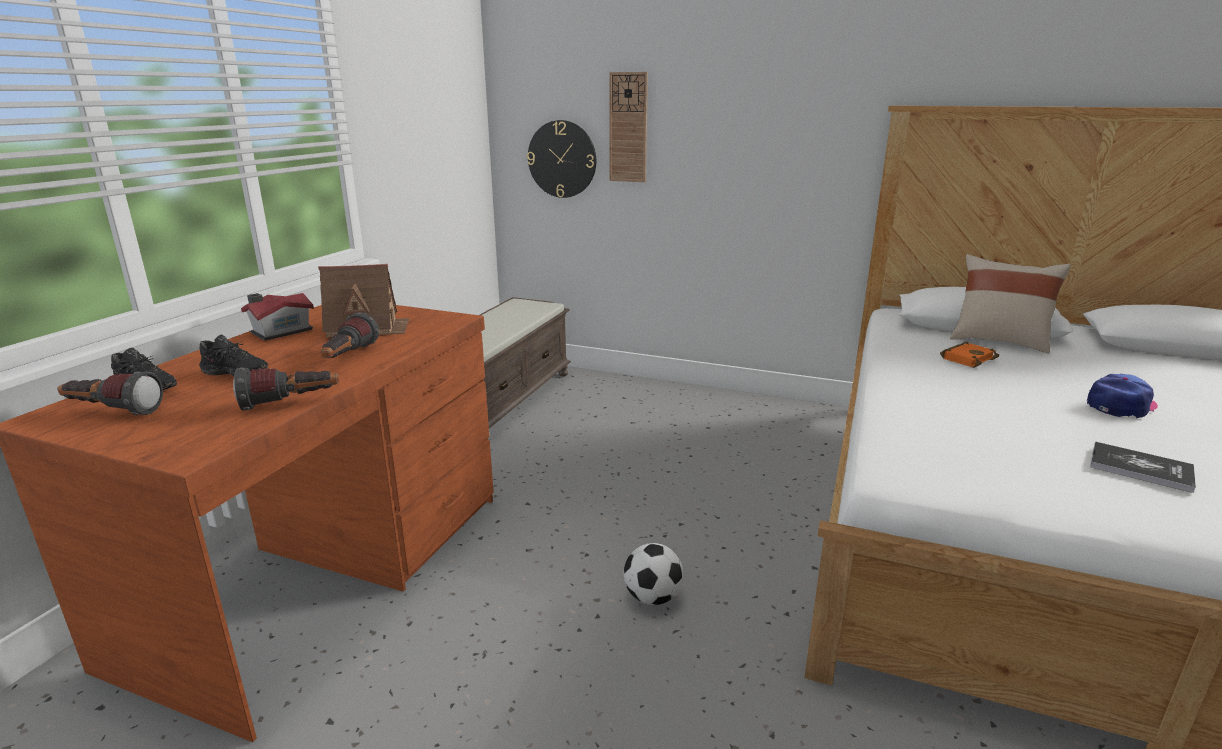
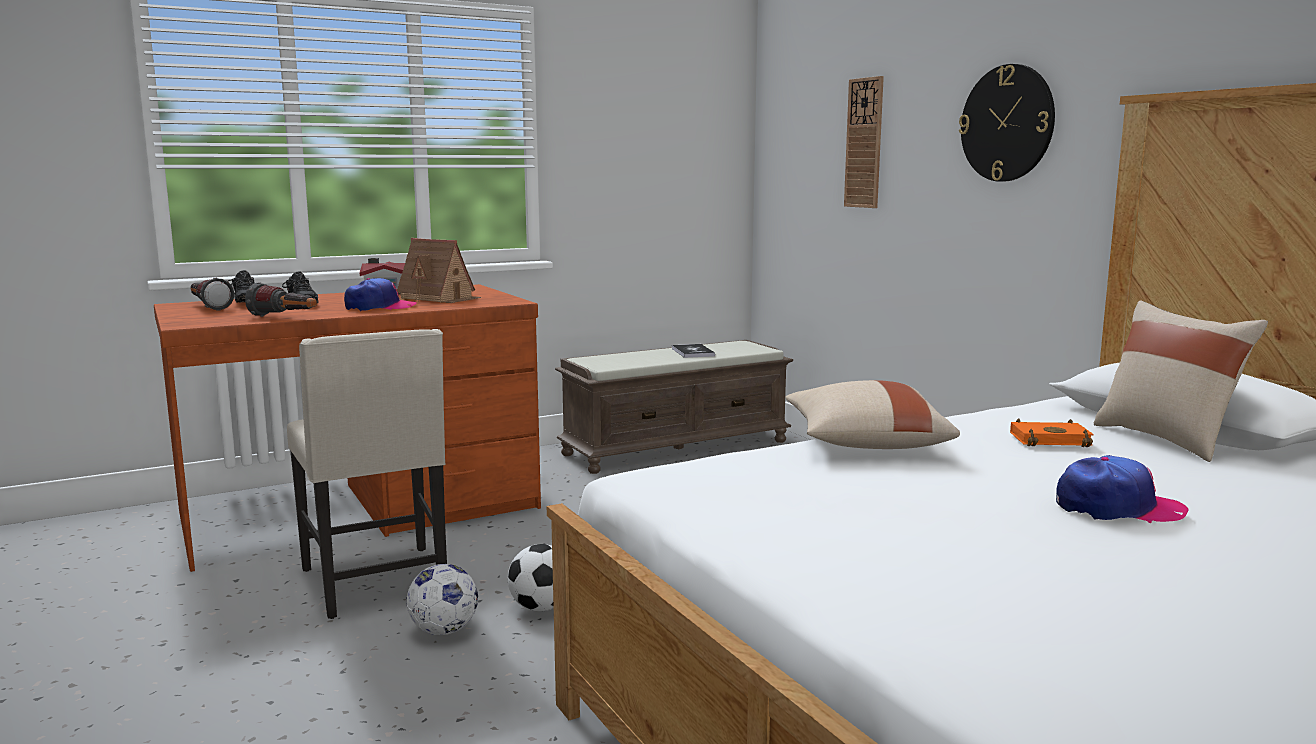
camera: 40 degrees right, 10 degrees down
flashlight [321,312,379,358] -> cap [344,278,417,311]
wall clock [527,120,596,198] -> wall clock moved to [959,64,1055,182]
book [1090,442,1196,493] -> book moved to [672,344,715,358]
none -> beige chair [287,329,447,619]
none -> football [406,564,478,635]
none -> beige pillow [785,380,960,449]

